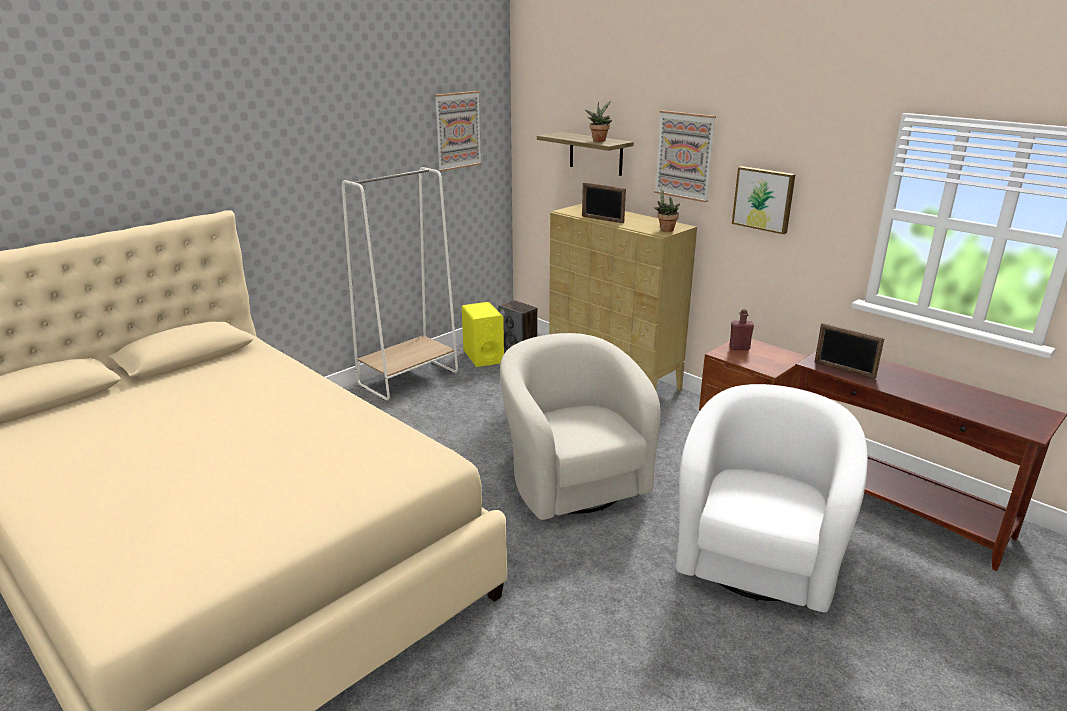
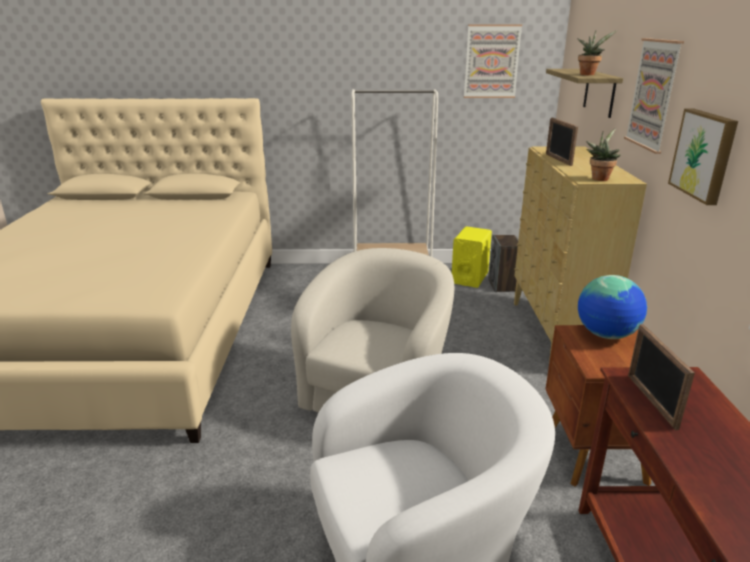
camera: 45 degrees right, 0 degrees up
red bottle [729,309,754,350] -> globe [578,275,647,339]

